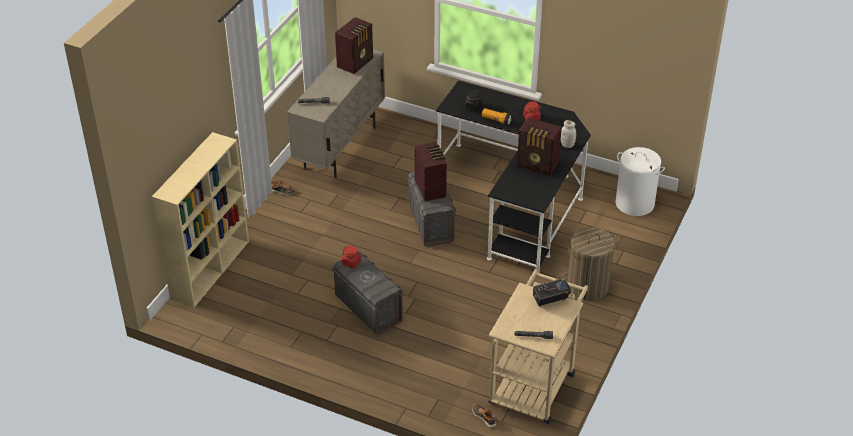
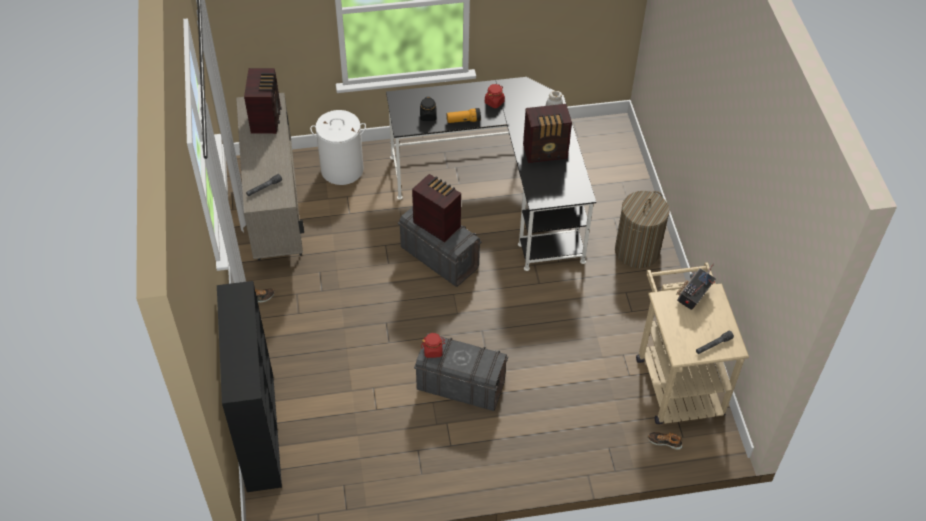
camera: 35 degrees left, 10 degrees up
beige bookcase [152,132,249,308] -> black bookcase [217,281,282,492]
white laundry basket [616,147,665,216] -> white laundry basket moved to [310,110,366,185]

